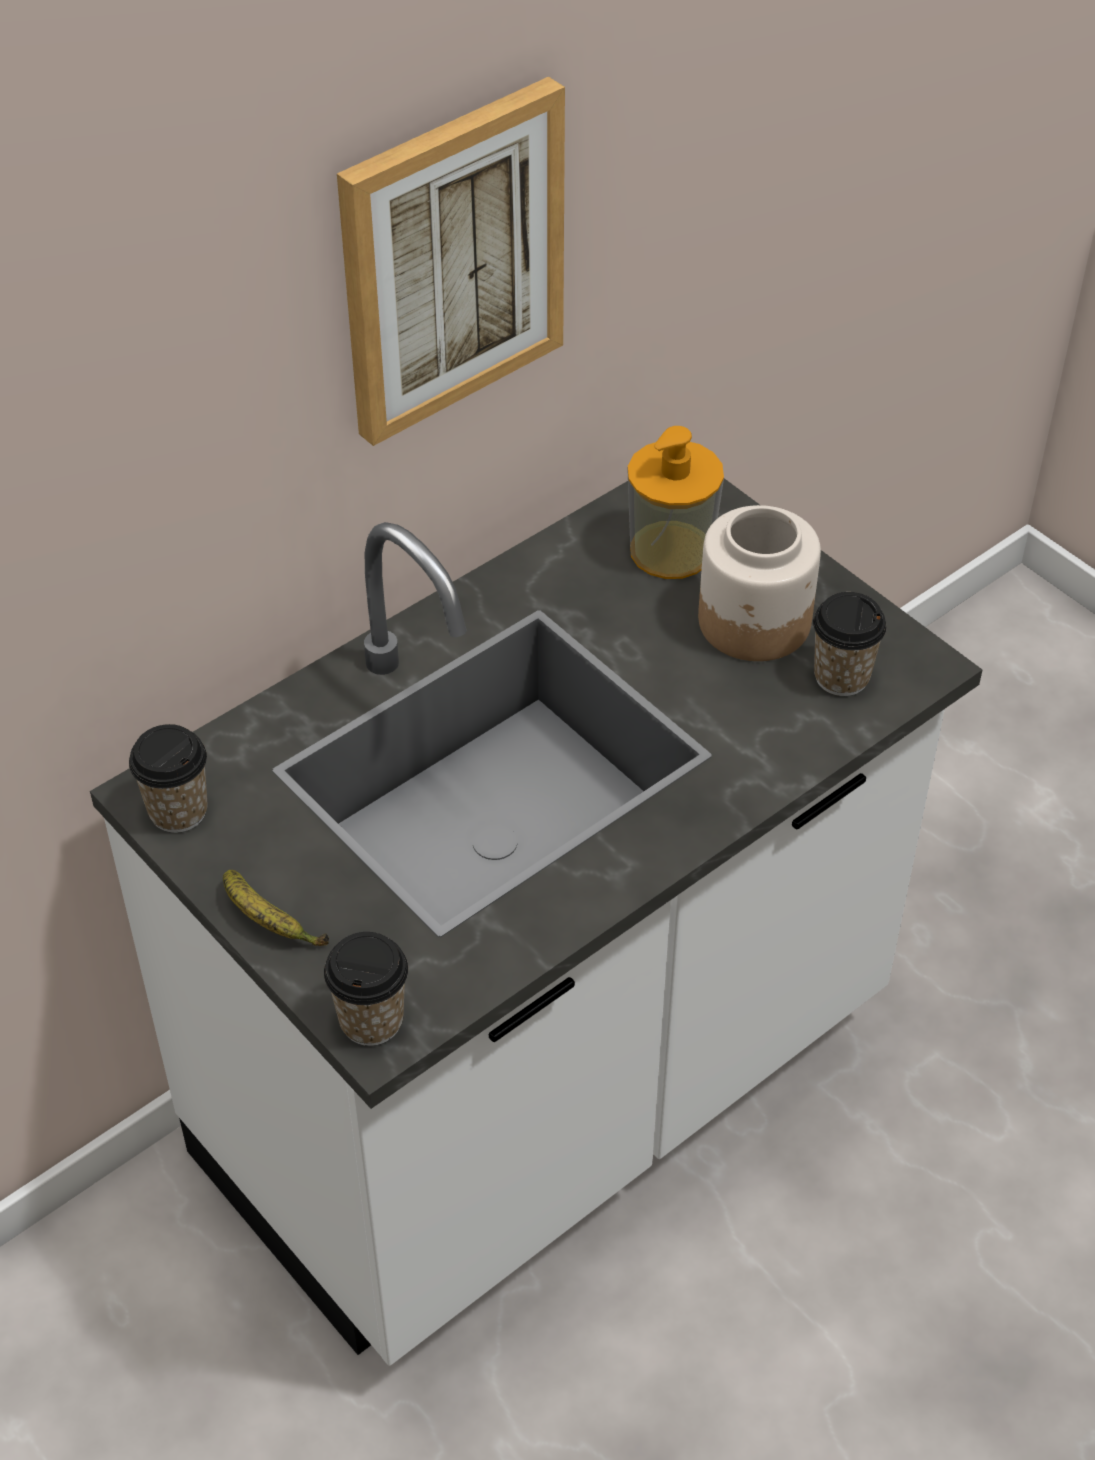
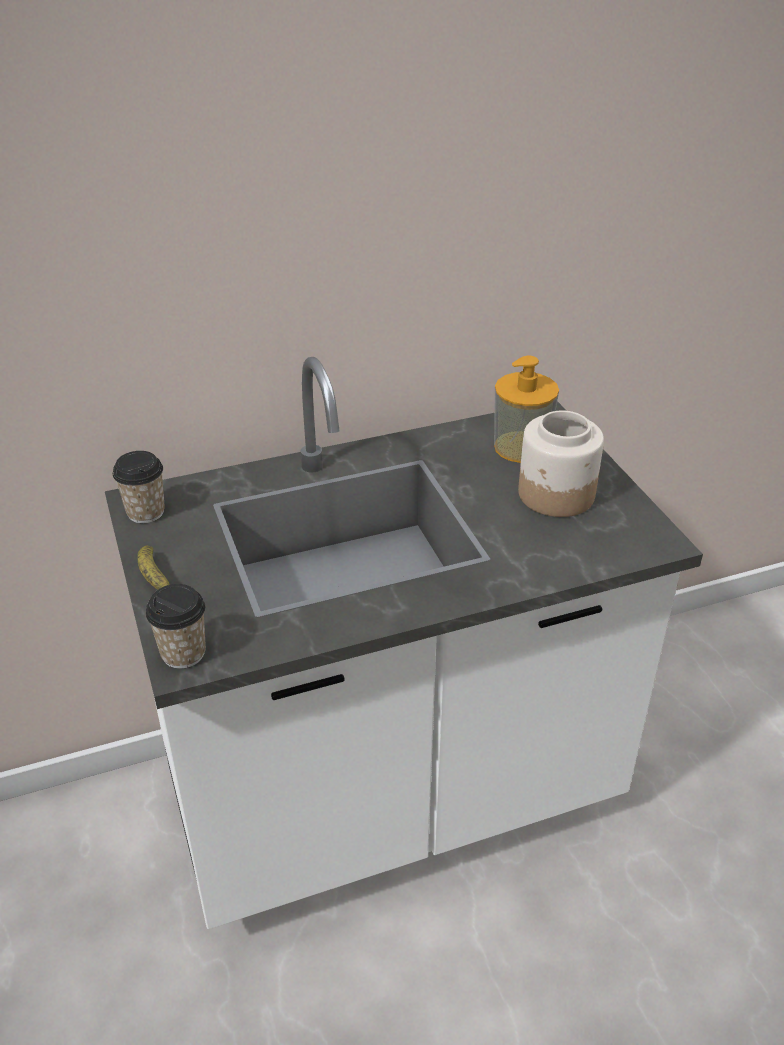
camera: 20 degrees right, 10 degrees down
picture [337,77,565,446] -> none
cup [813,592,887,696] -> none

